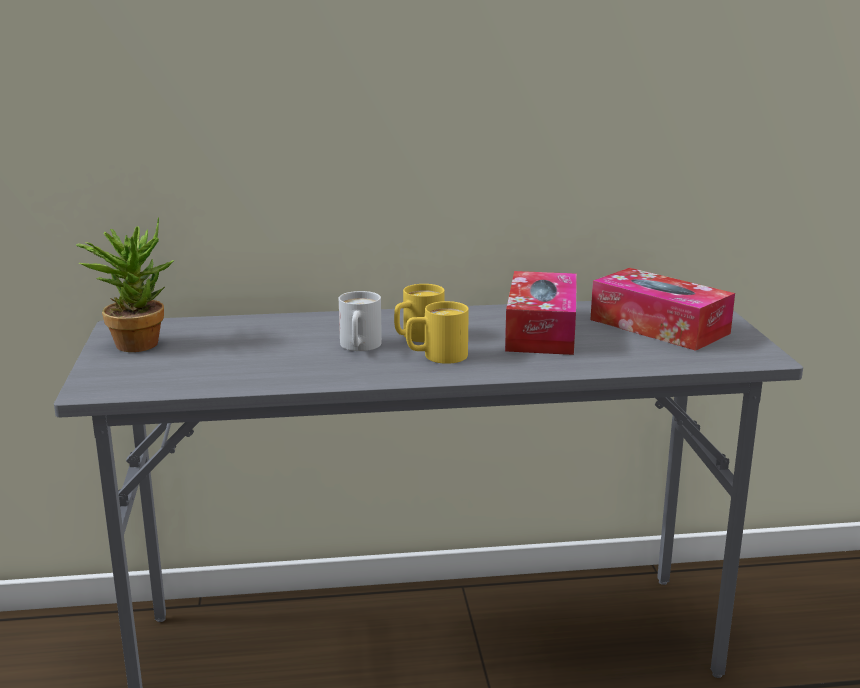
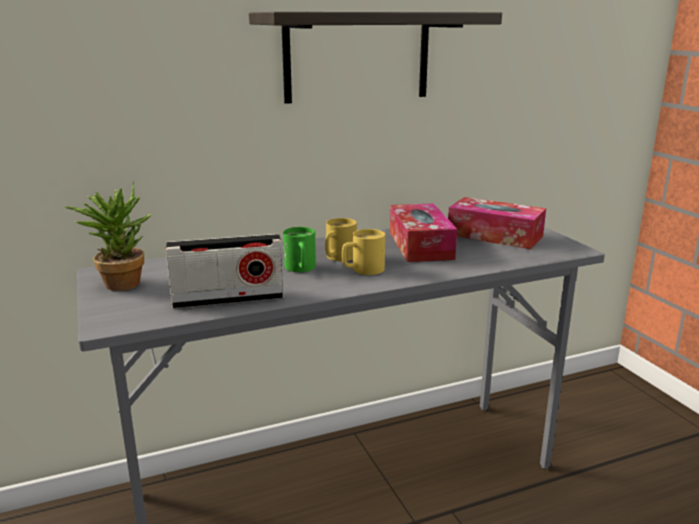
camera: 15 degrees left, 0 degrees up
white mug [339,291,382,351] -> green mug [283,227,316,272]
none -> radio [165,234,284,309]
none -> shelf [249,12,502,104]

